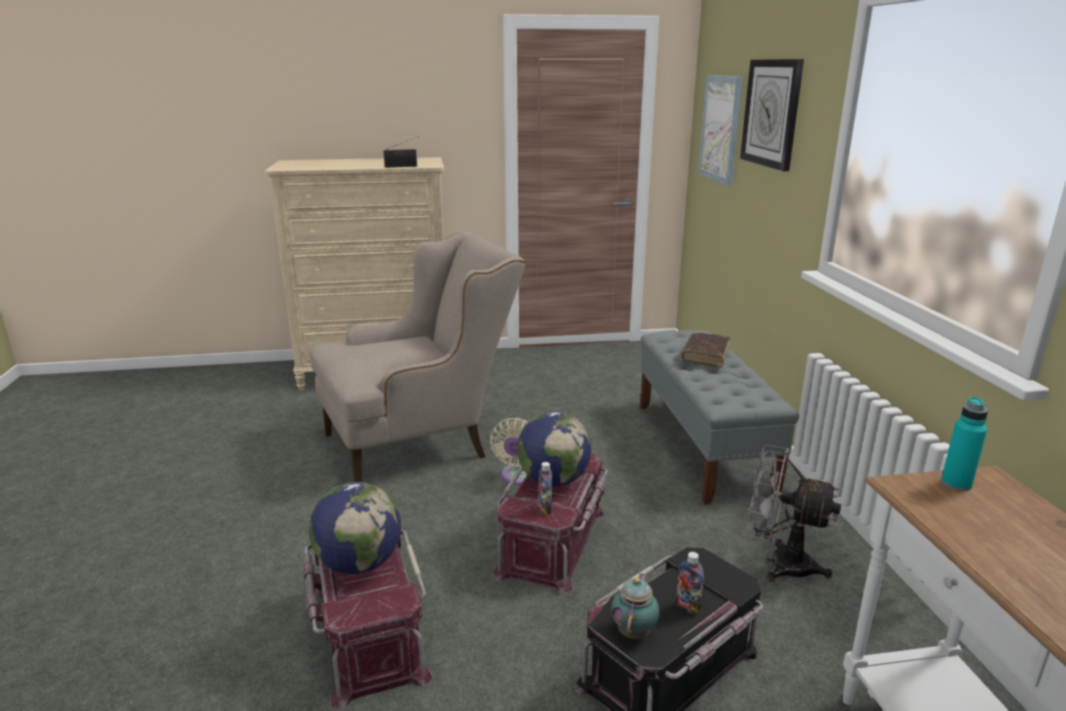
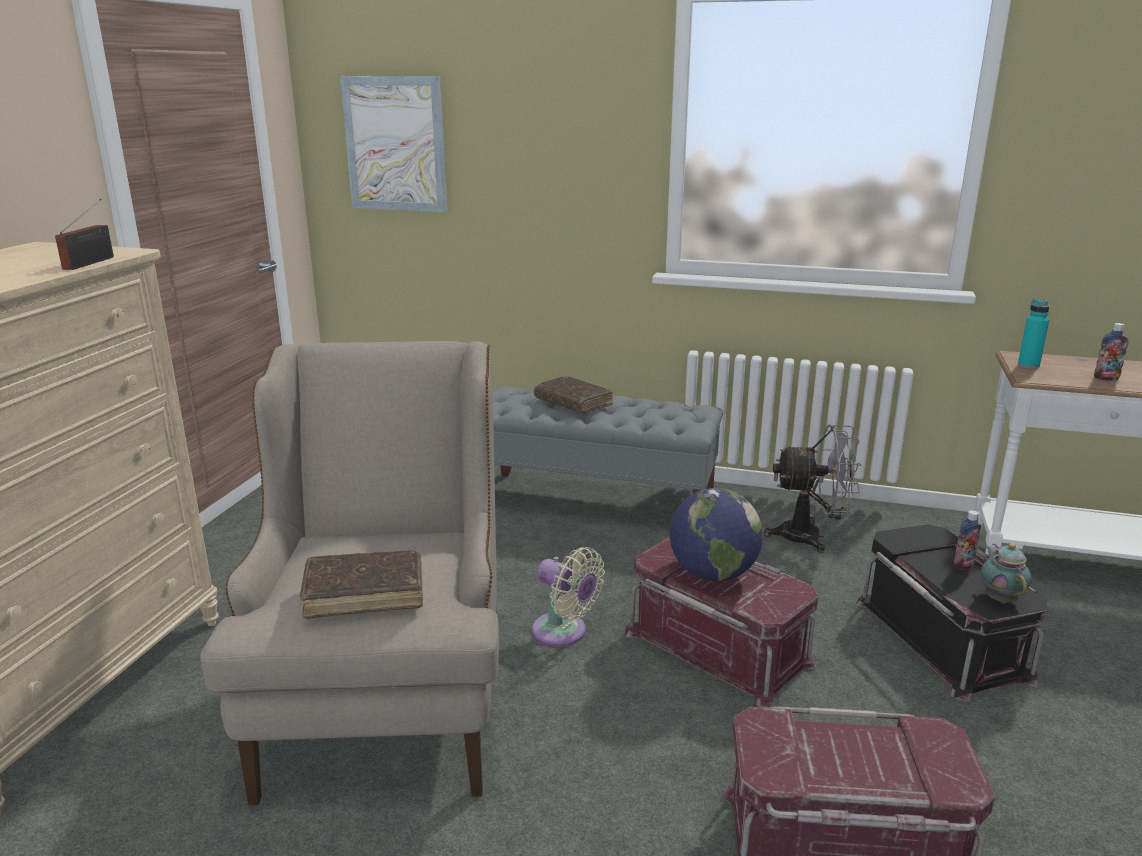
camera: 65 degrees left, 0 degrees up
globe [309,482,401,574] -> none
bottle [539,462,552,515] -> bottle moved to [1094,323,1129,381]
teapot [611,573,660,639] -> teapot turned 45 degrees clockwise [980,543,1031,604]
wall clock [740,59,804,171] -> none
grey fan [747,444,841,582] -> grey fan turned 135 degrees counterclockwise [764,424,861,553]
none -> brown book [300,550,423,619]

